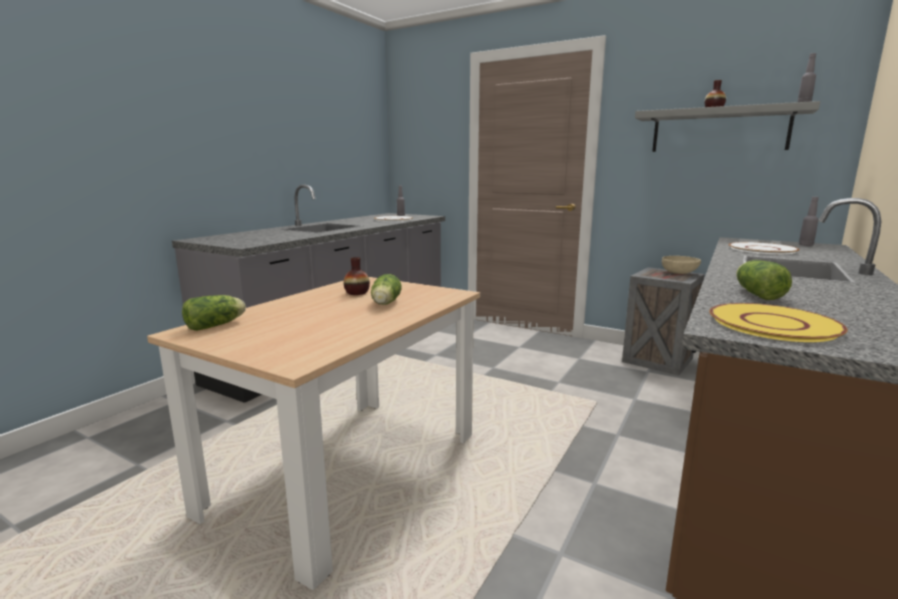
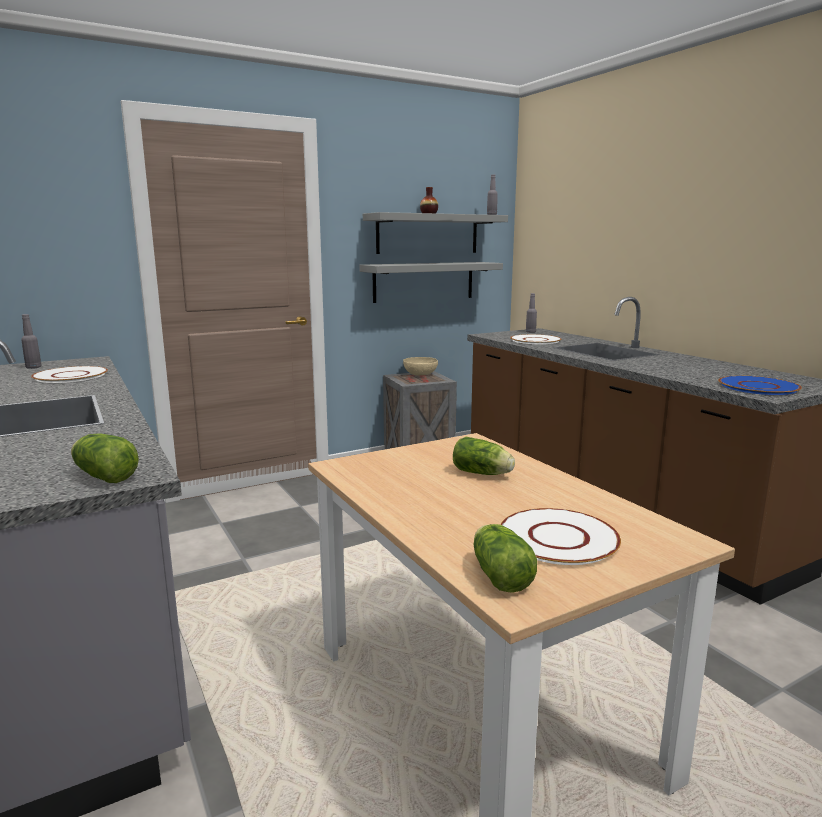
camera: 60 degrees left, 0 degrees up
vase [344,257,370,295] -> none
yellow plate [709,303,848,342] -> blue plate [718,376,802,395]
lettuce [736,260,792,300] -> lettuce moved to [71,433,139,483]
none -> grey shelf [359,262,503,303]
none -> white plate [500,508,621,565]

